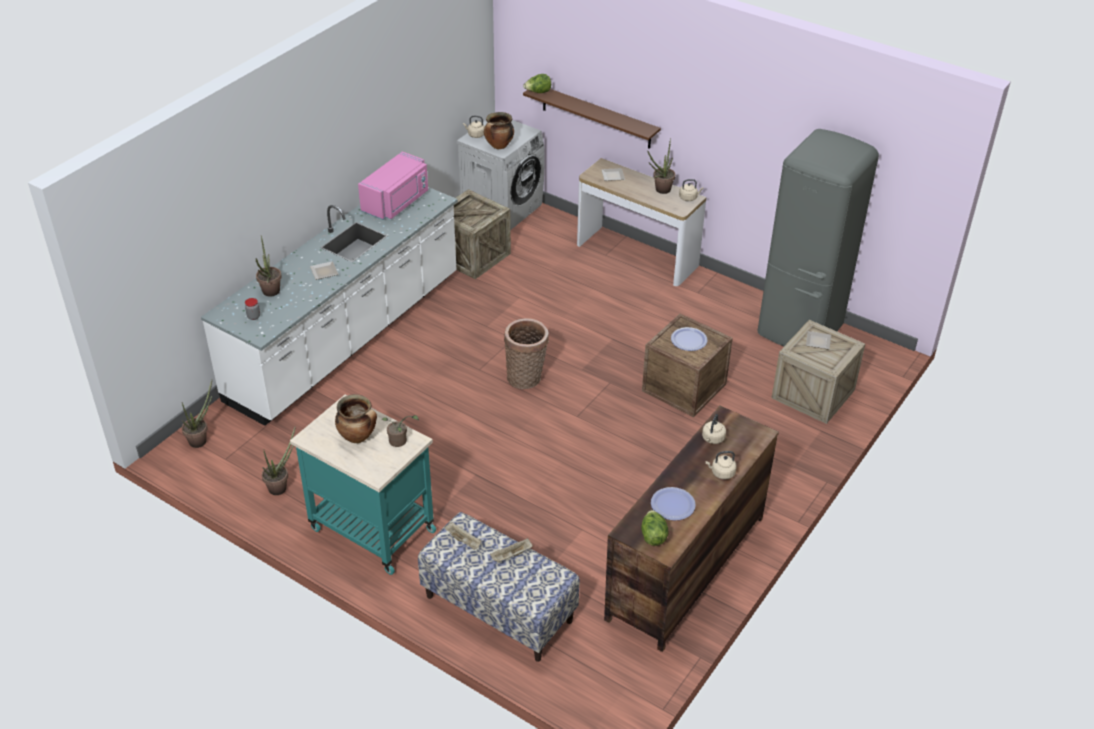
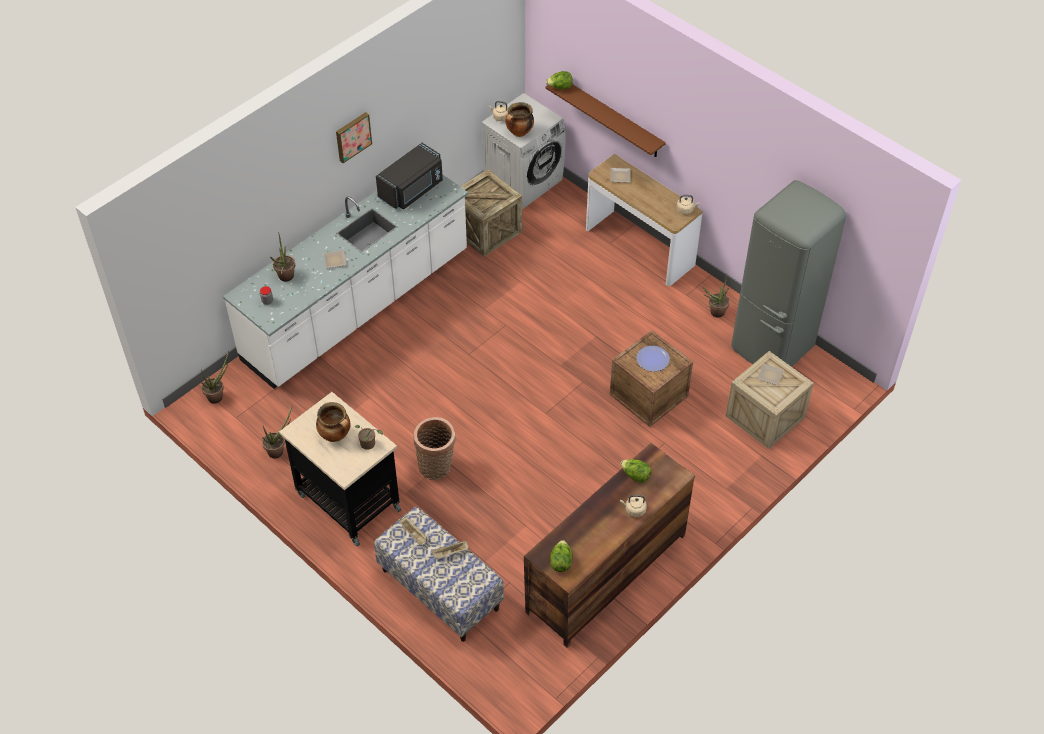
camera: 10 degrees right, 10 degrees up
turquoise cart [290,394,436,575] -> black cart [279,392,401,547]
pink microwave [358,151,428,220] -> black microwave [376,143,443,209]
basket [504,318,549,389] -> basket moved to [413,417,456,480]
potted plant [647,138,675,194] -> potted plant moved to [702,275,730,318]
plate [651,487,696,521] -> none
beige kettle [702,414,726,444] -> lettuce [620,459,651,483]
none -> picture [336,112,372,163]

